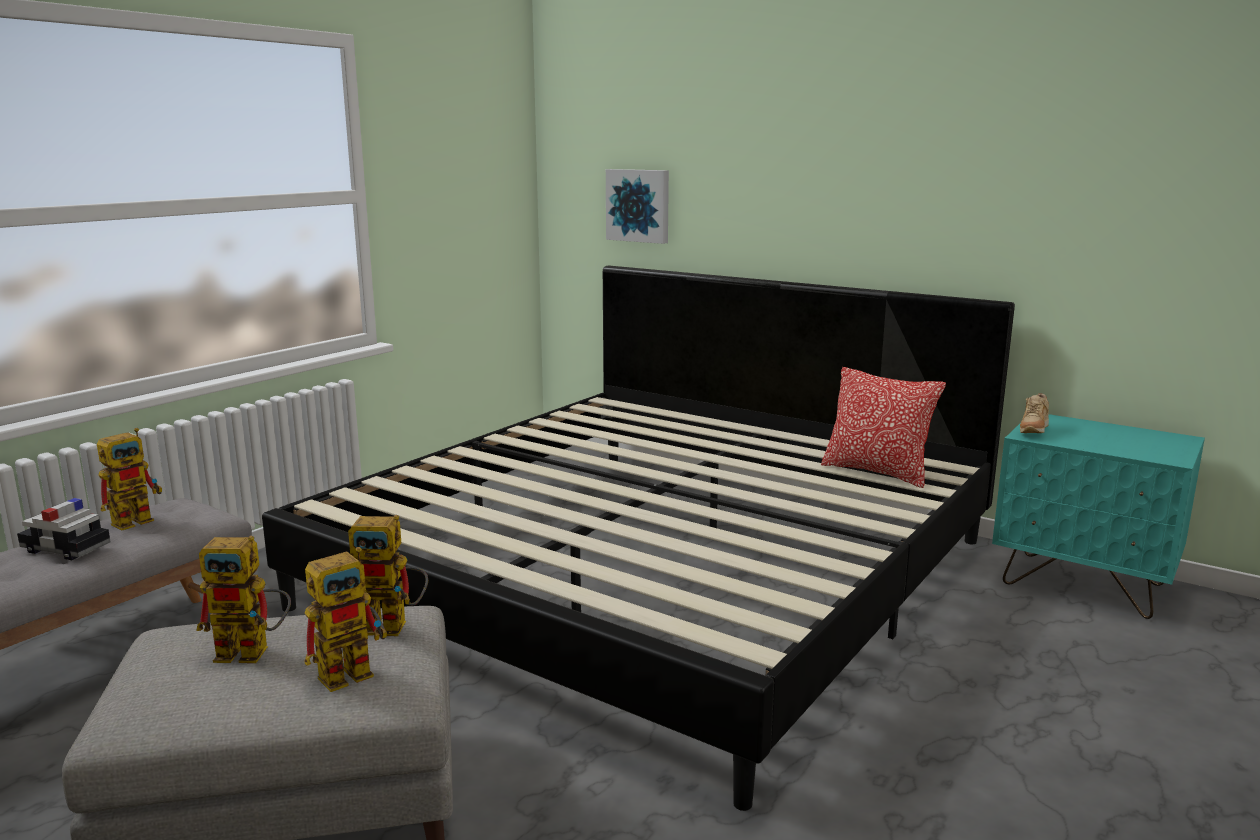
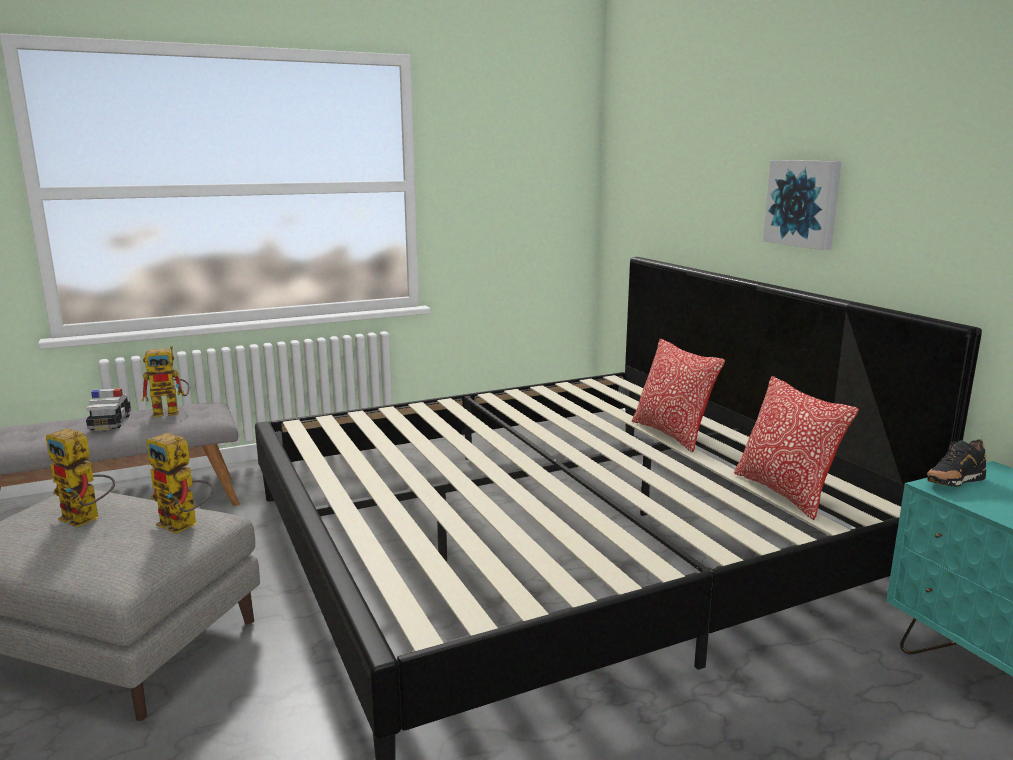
camera: 30 degrees right, 0 degrees up
toy car [17,498,111,560] -> toy car turned 150 degrees counterclockwise [86,388,131,431]
toy robot [305,547,387,692] -> none
picture [606,169,669,244] -> picture moved to [763,160,842,250]
beige shoe [1020,393,1049,433] -> black shoe [927,439,986,487]
none -> pillow [632,339,725,452]

